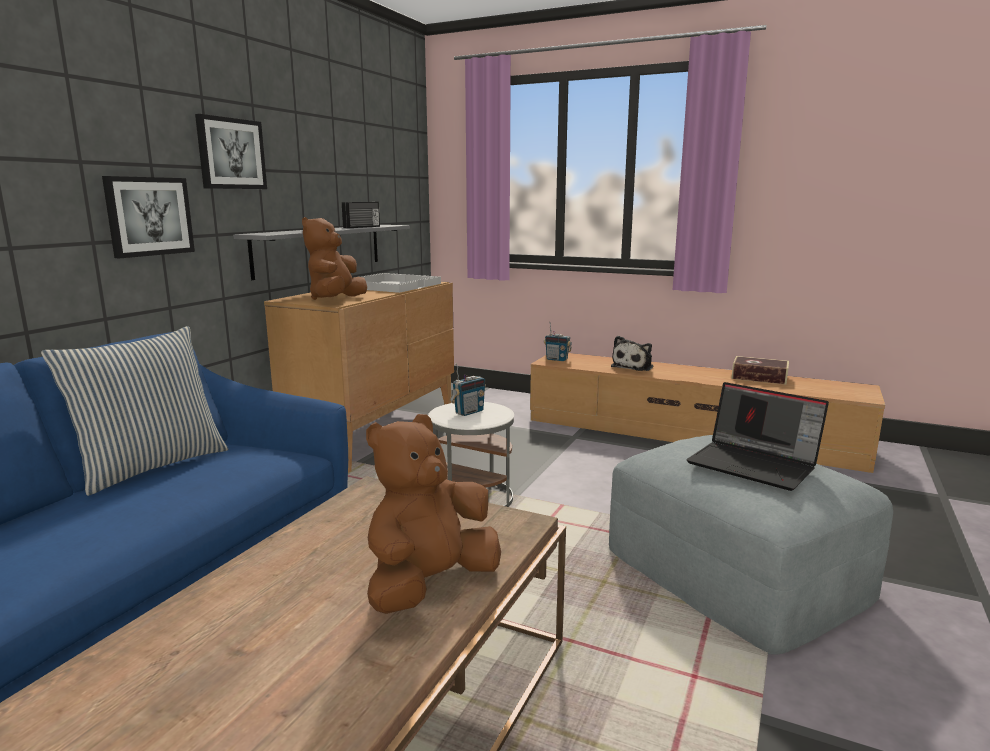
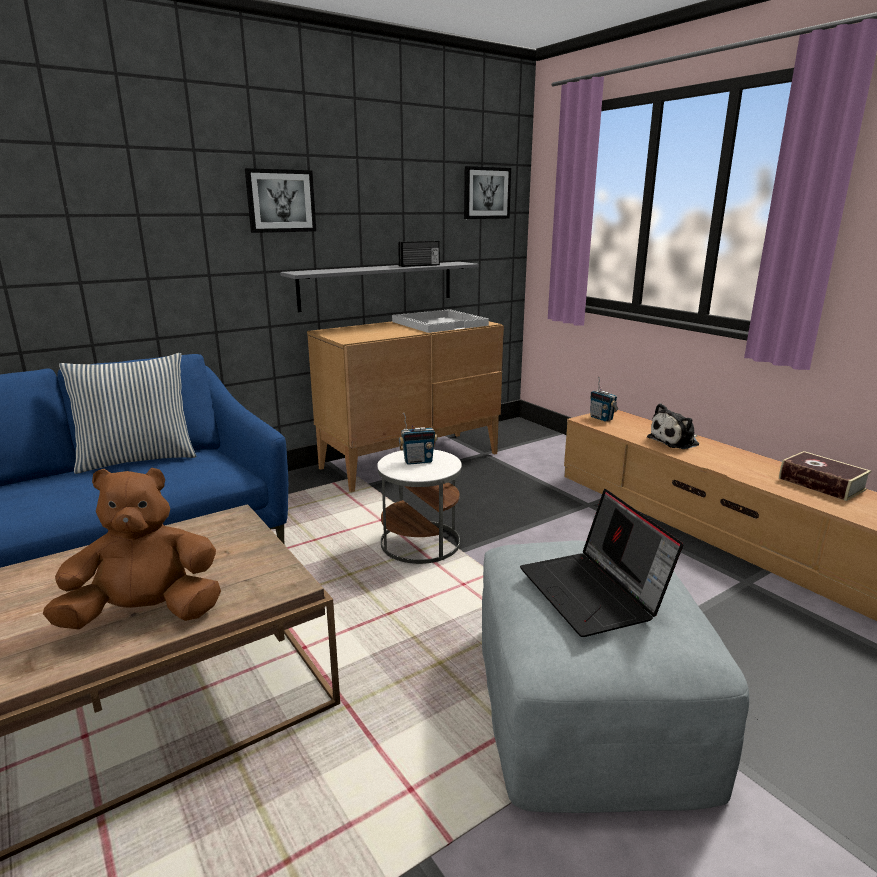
camera: 30 degrees right, 5 degrees up
picture [102,176,195,258] -> picture moved to [464,166,511,219]
brown plush toy [302,217,367,300] -> none

